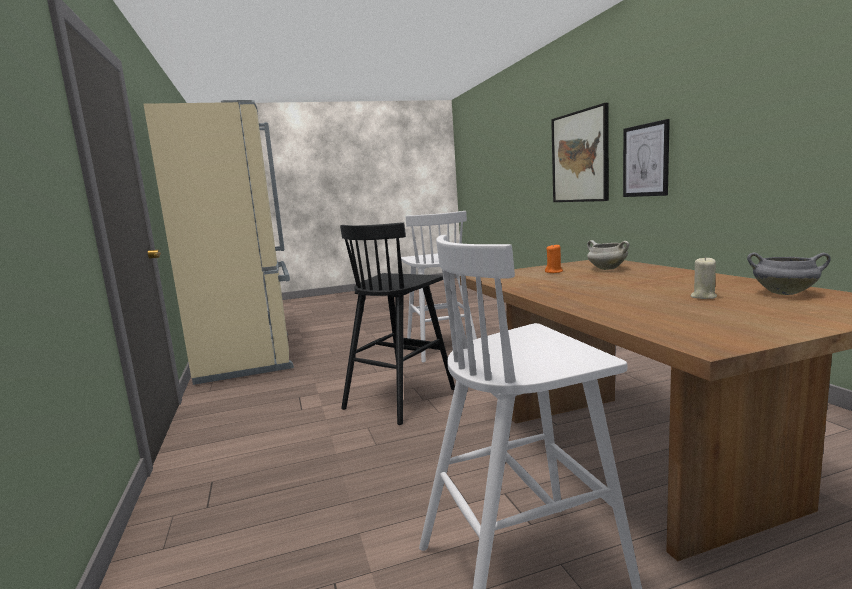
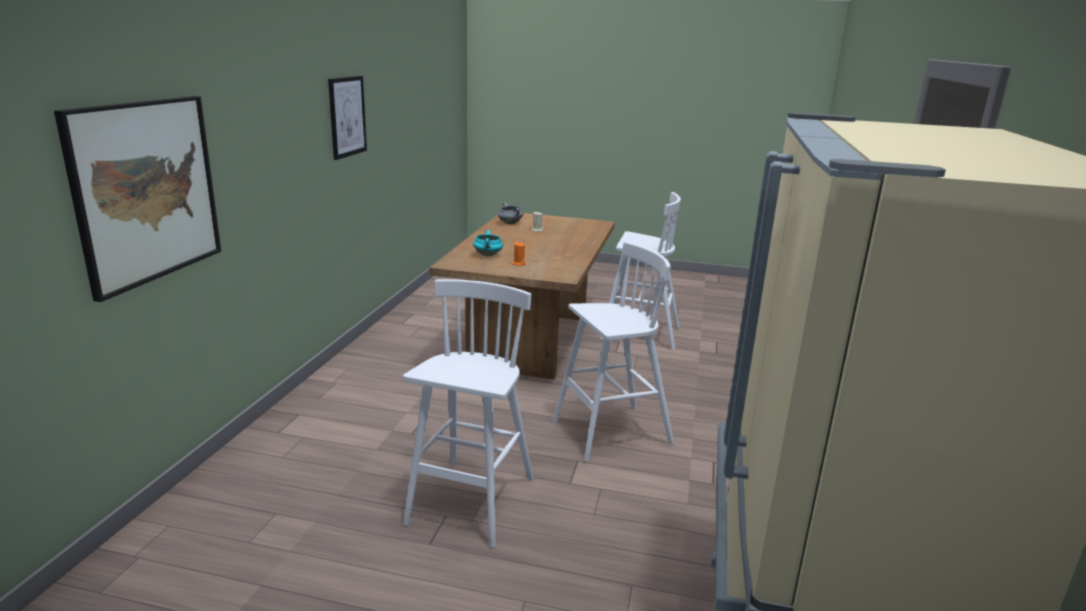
camera: 150 degrees left, 10 degrees up
black stool [340,222,455,425] -> white stool [553,242,674,462]
white cooking pot [587,240,629,270] -> turquoise cooking pot [473,230,503,257]
picture [623,119,670,197] -> picture moved to [328,76,367,160]

